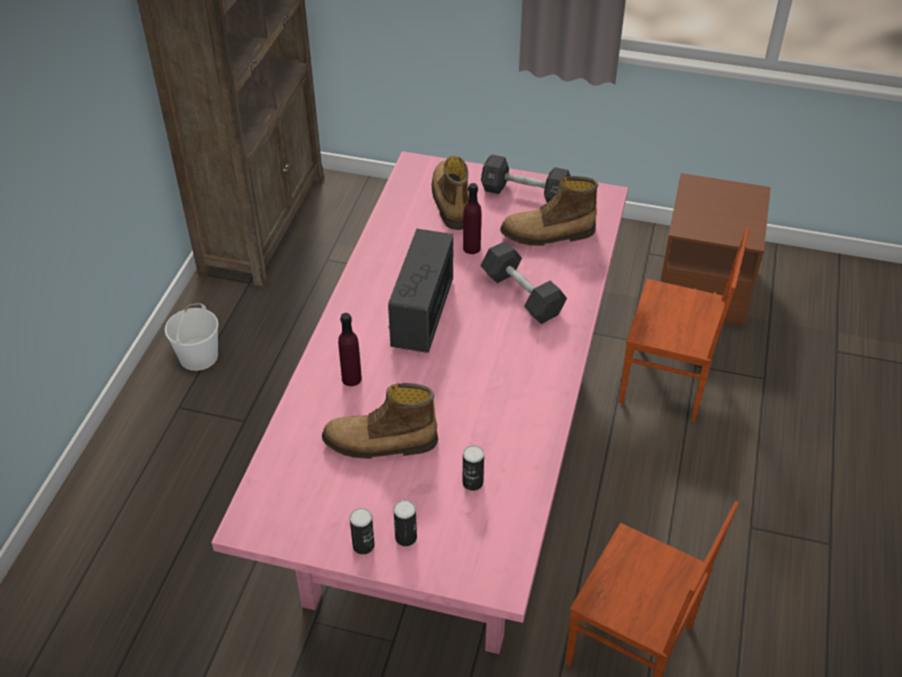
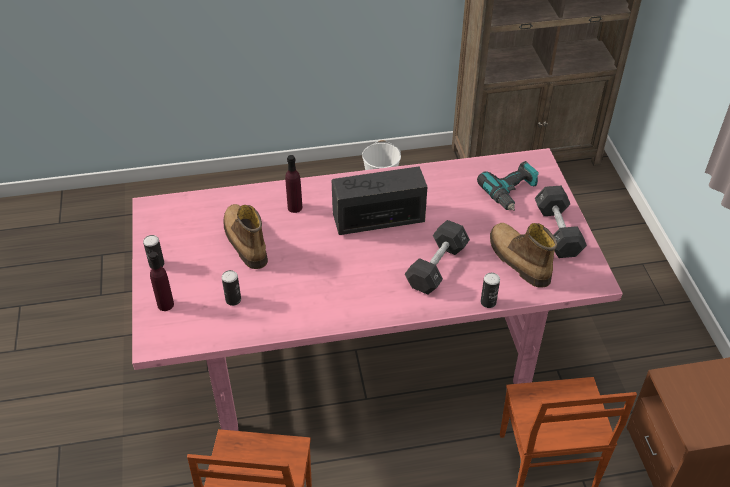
camera: 65 degrees right, 0 degrees up
can [393,500,417,546] -> can moved to [481,273,500,308]
boot [432,156,468,230] -> power drill [477,161,539,211]
purple bottle [463,183,481,254] -> purple bottle moved to [149,252,174,311]

